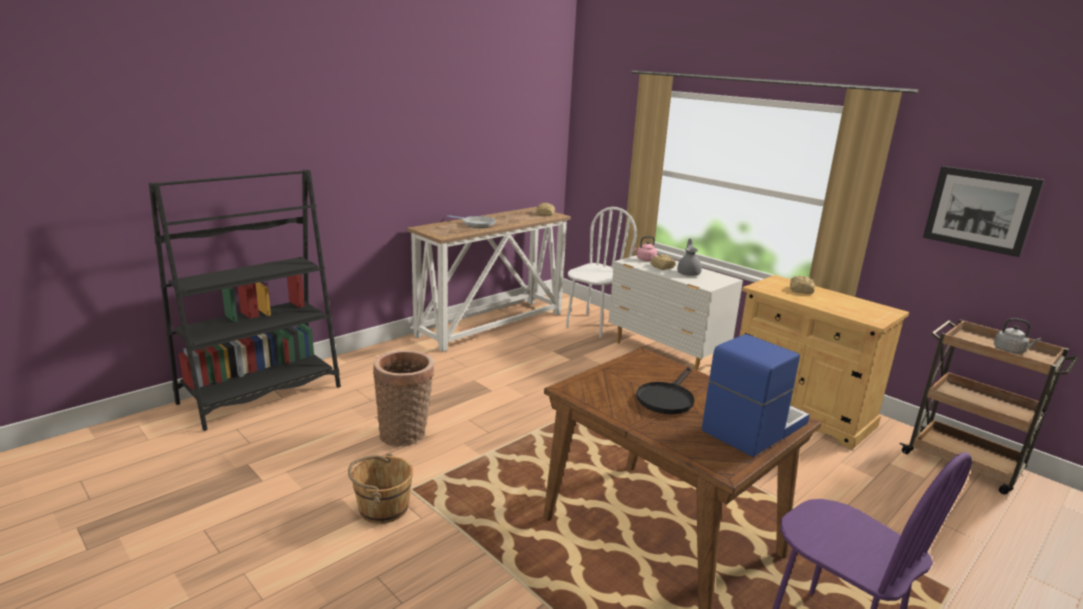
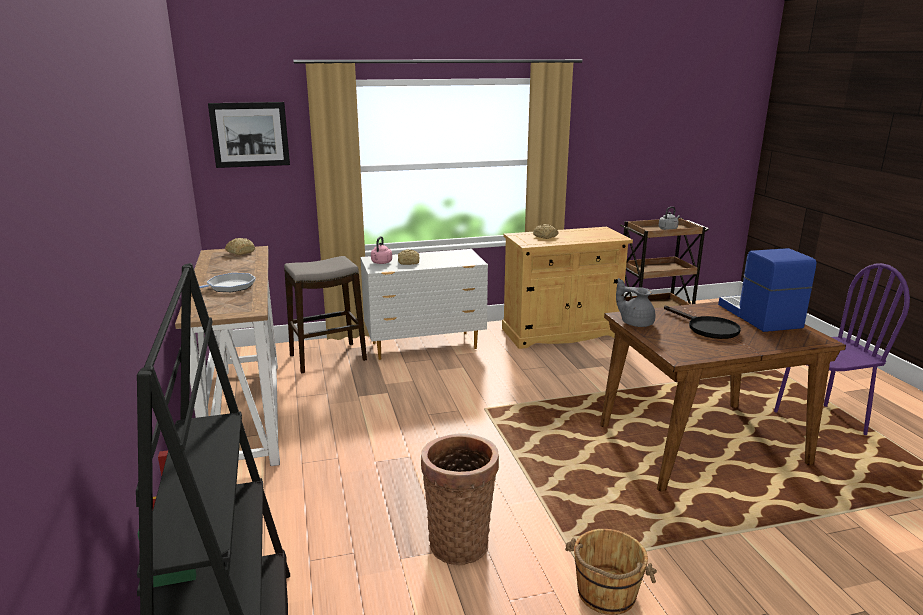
camera: 60 degrees left, 0 degrees up
white chair [566,207,637,337] -> stool [284,256,367,374]
grey teapot [677,238,702,276] -> grey teapot moved to [616,278,655,327]
picture [923,166,1044,257] -> picture moved to [208,102,290,168]

